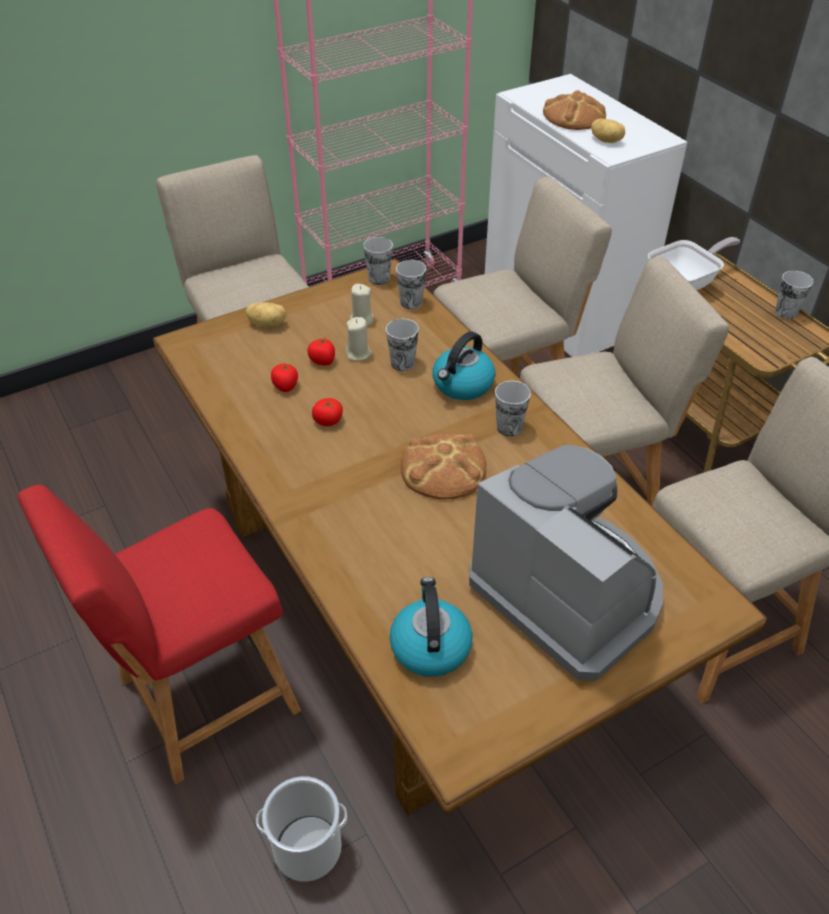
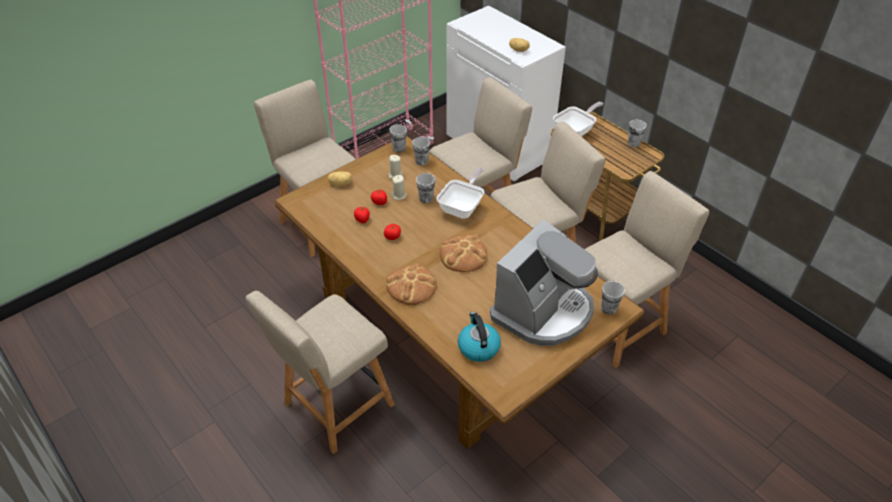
camera: 10 degrees left, 0 degrees up
red chair [17,485,301,784] -> beige chair [245,291,395,454]
bucket [256,776,347,882] -> none
kettle [432,331,495,400] -> frying pan [437,167,484,219]
coffee machine [469,445,663,681] -> coffee machine turned 90 degrees clockwise [490,219,598,346]
cup [495,381,531,436] -> cup moved to [601,281,625,315]
bread [543,90,606,130] -> bread moved to [386,263,437,305]

